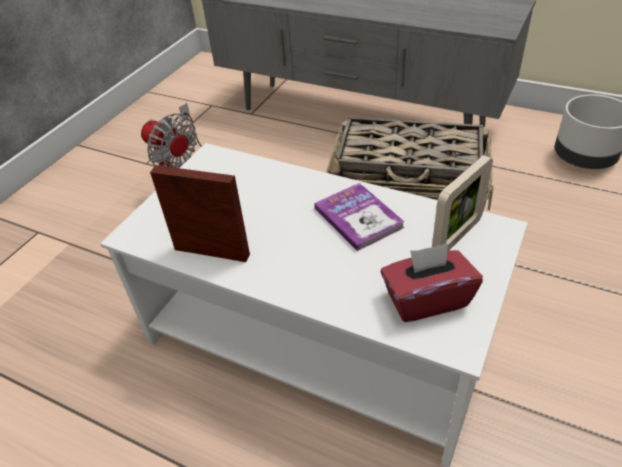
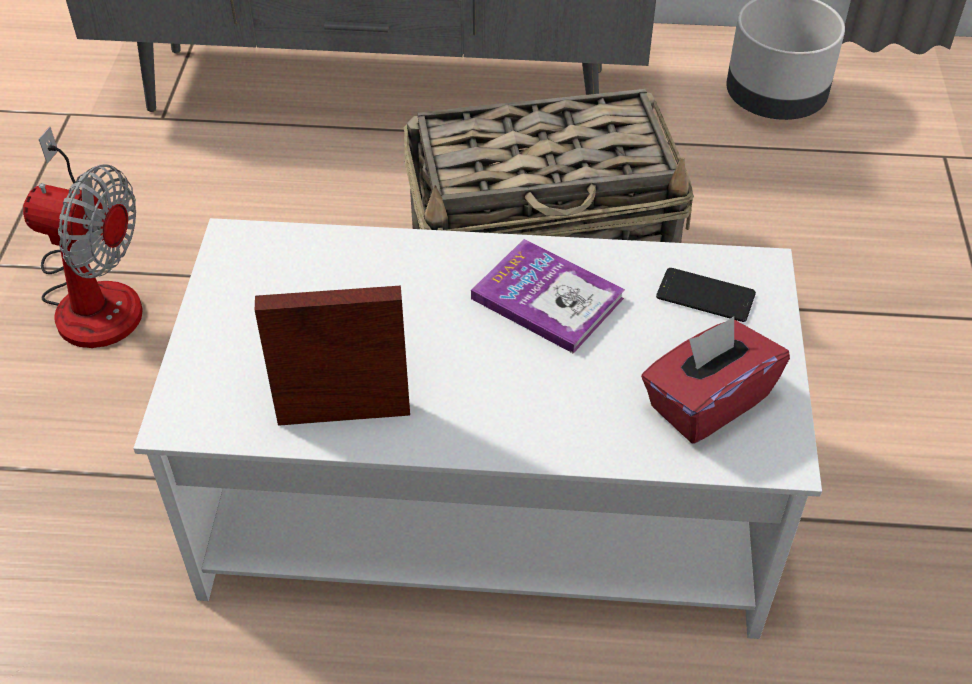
camera: 25 degrees left, 5 degrees up
picture frame [432,155,493,251] -> phone [656,268,756,322]

